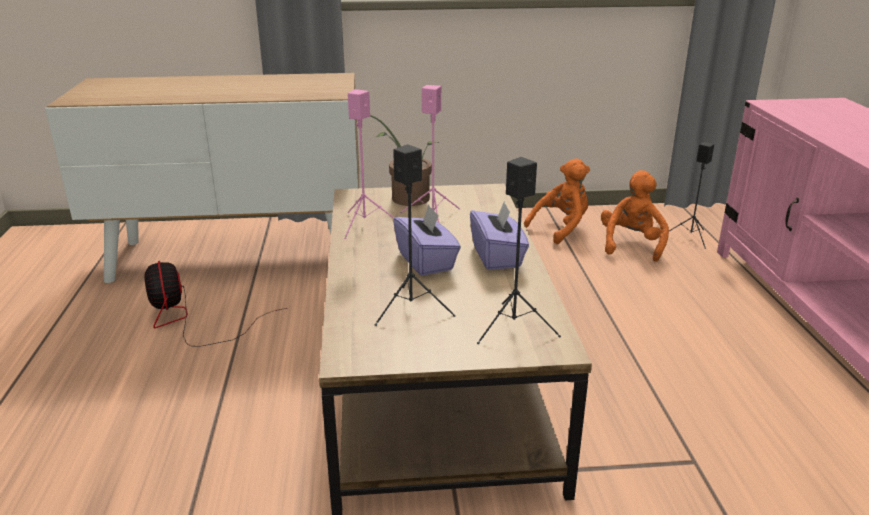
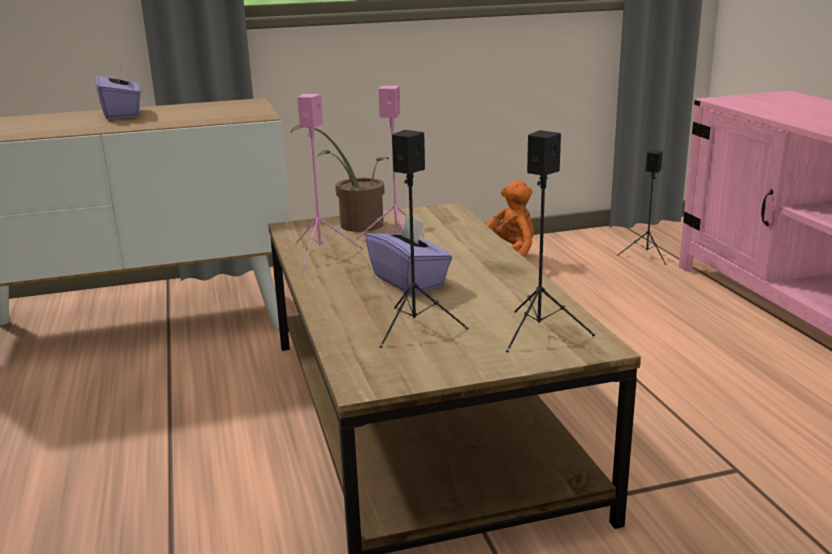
camera: 10 degrees left, 5 degrees down
fan [144,261,287,347] -> none
purple tissue box [470,200,529,270] -> purple tissue box moved to [95,64,141,119]
orange plush toy [601,170,669,262] -> none

